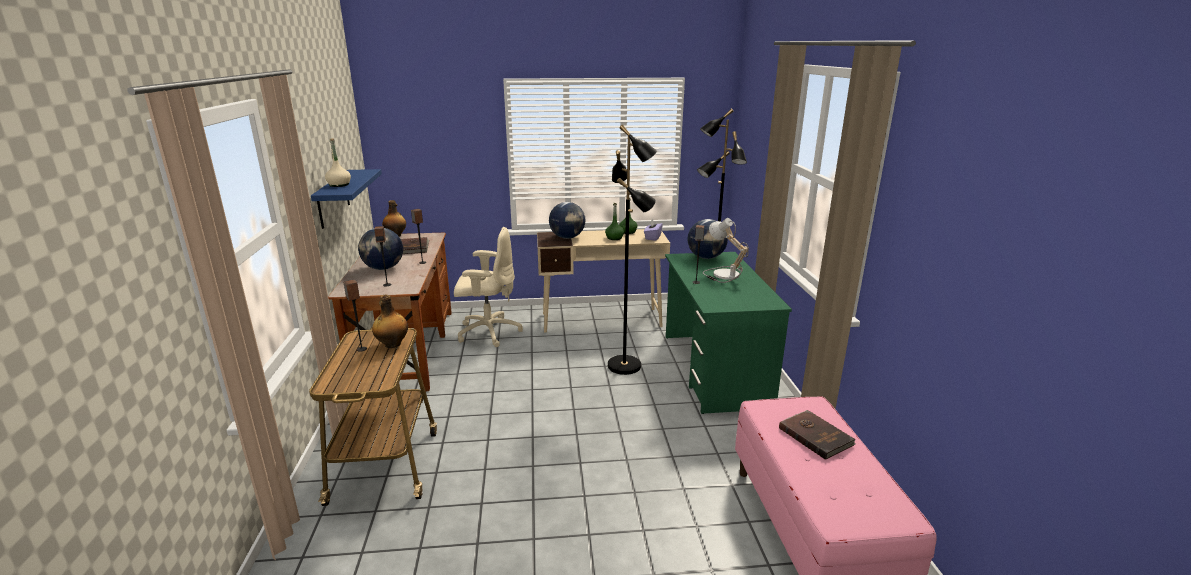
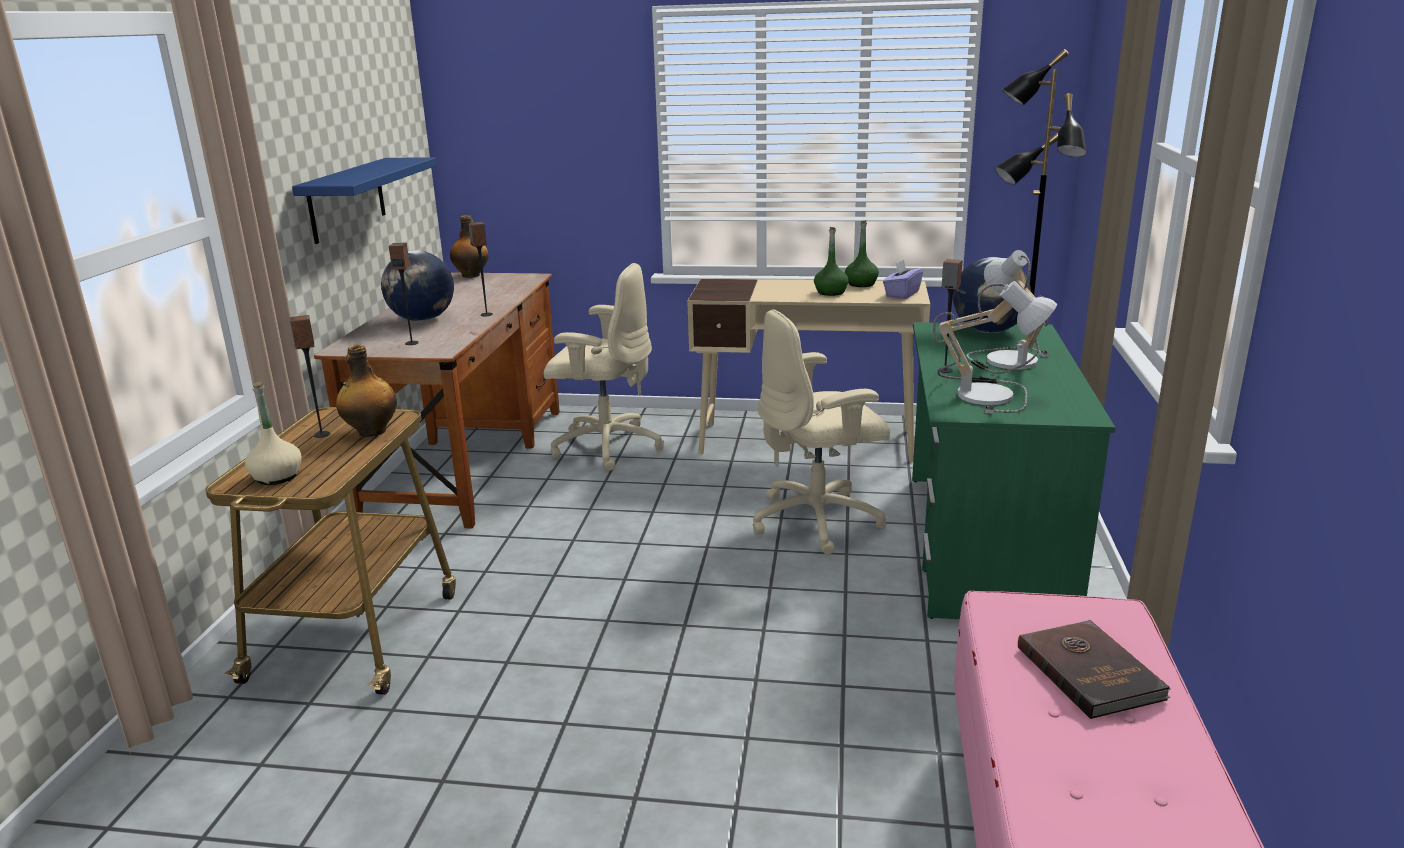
camera: 15 degrees right, 0 degrees up
beige bottle [325,138,351,187] -> beige bottle moved to [245,382,302,485]
brown book [401,237,429,254] -> none
globe [549,202,586,239] -> none
black floor lamp [608,125,657,375] -> beige office chair [753,309,890,555]
none -> table lamp [933,281,1057,414]

